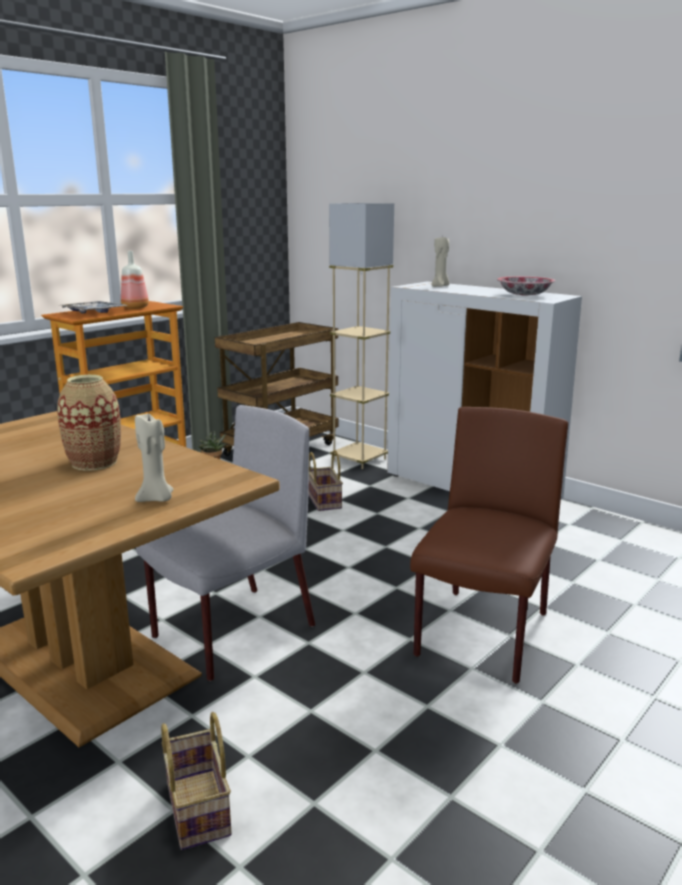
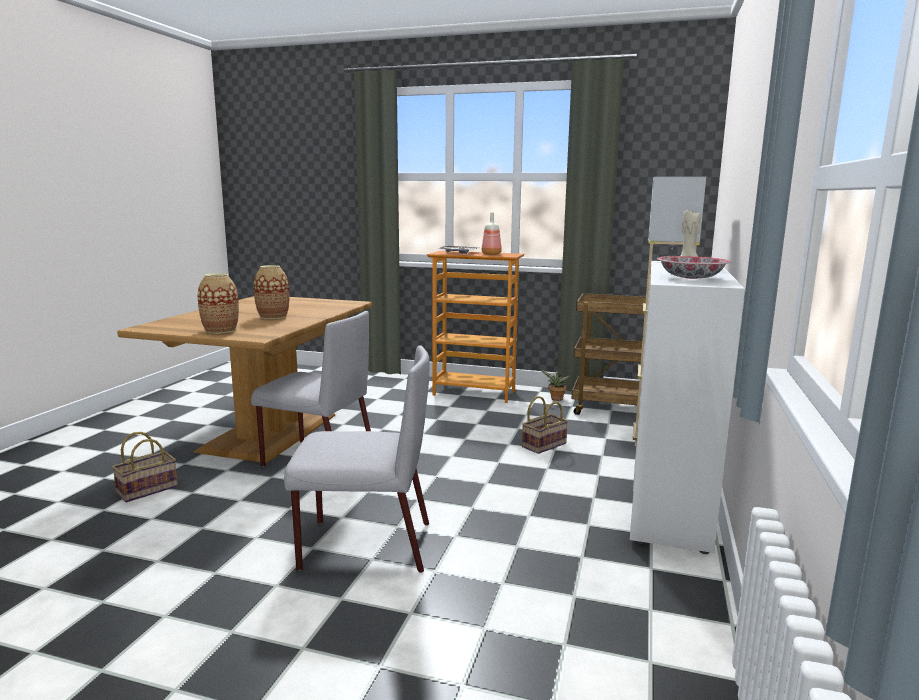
camera: 65 degrees right, 5 degrees down
beige candle [135,414,173,502] -> vase [198,273,239,334]
brown chair [410,407,568,684] -> grey chair [284,345,429,573]

